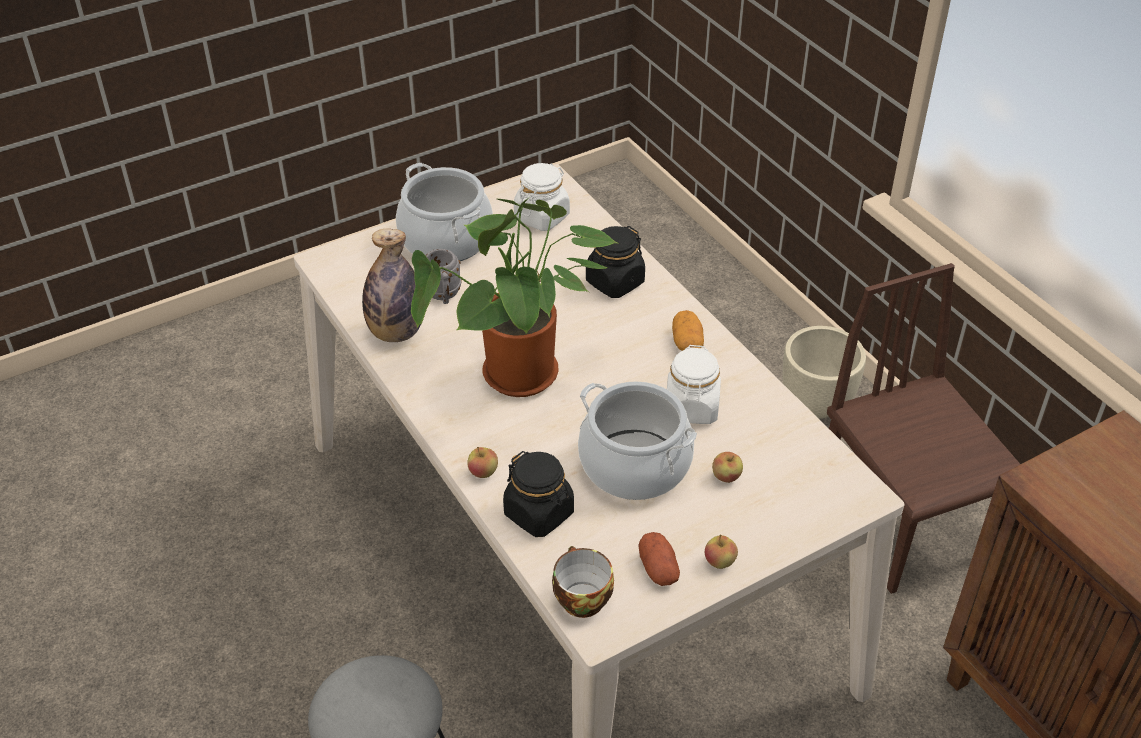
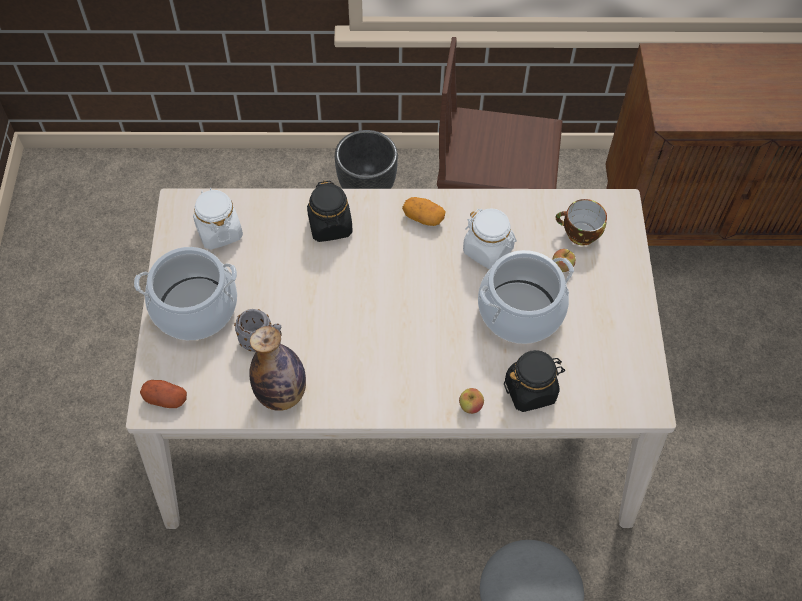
camera: 60 degrees left, 15 degrees up
potted plant [411,198,618,397] -> none
cup [552,546,614,618] -> cup moved to [556,199,607,245]
potato [638,532,680,586] -> potato moved to [140,380,187,408]
apple [705,535,738,569] -> none
beige planter [782,326,866,419] -> black planter [335,130,398,189]

